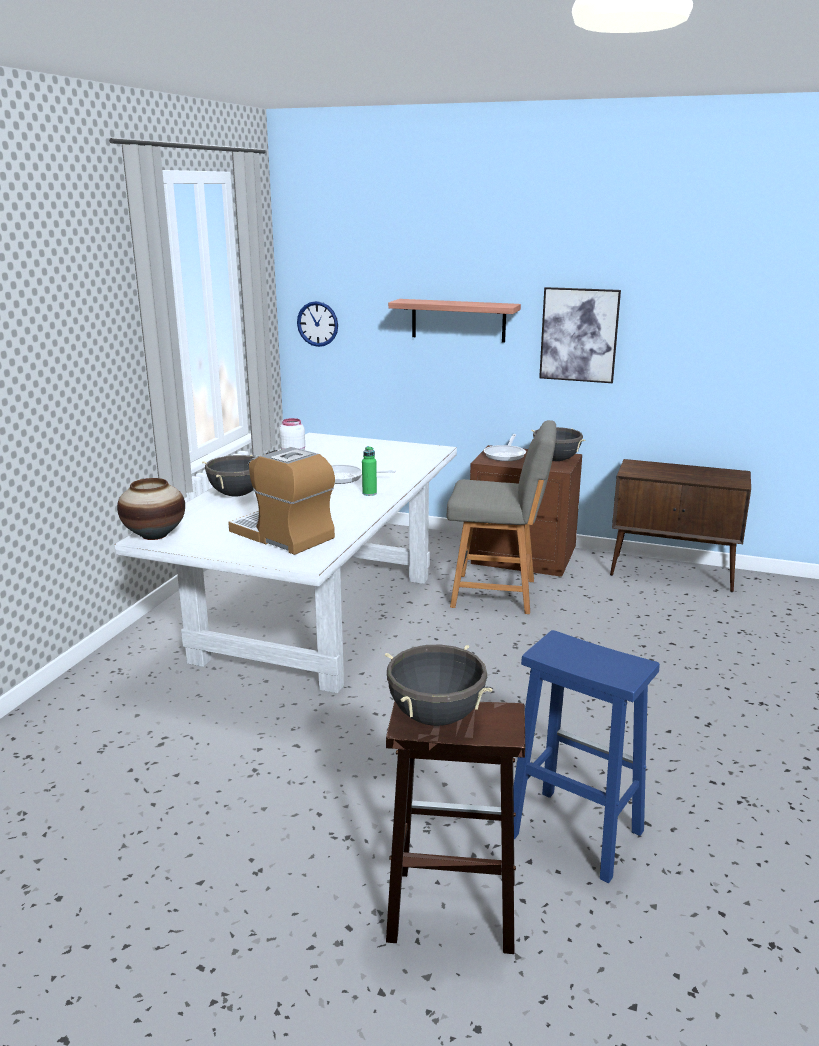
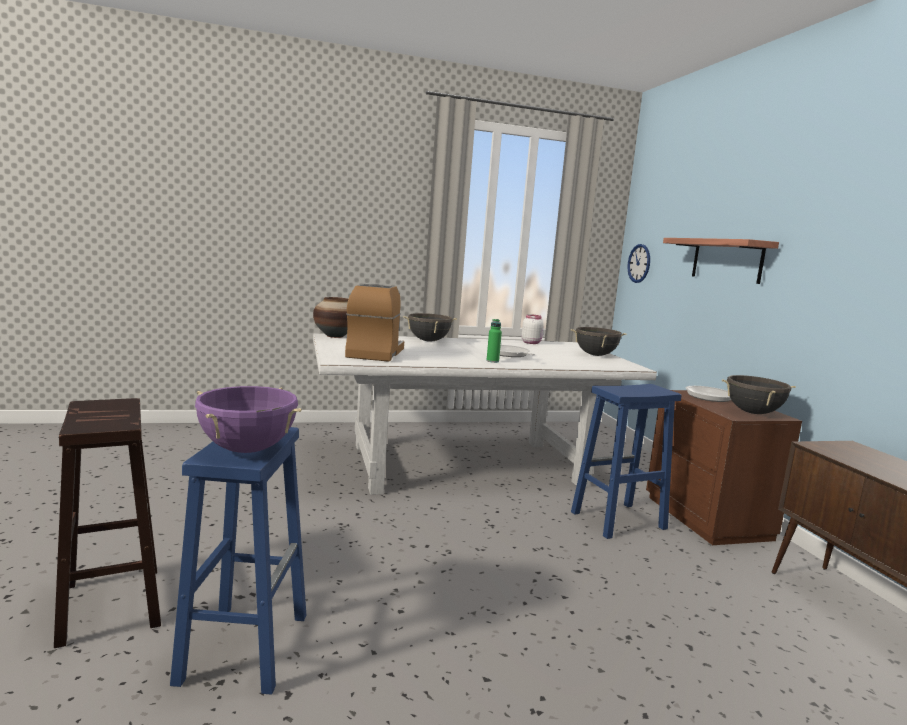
camera: 55 degrees right, 10 degrees down
black cooking pot [385,645,493,726] -> black cooking pot moved to [571,327,627,356]
grey chair [447,420,556,614] -> blue stool [571,384,681,539]
picture [539,287,621,383] -> none
none -> purple cooking pot [195,386,302,453]

